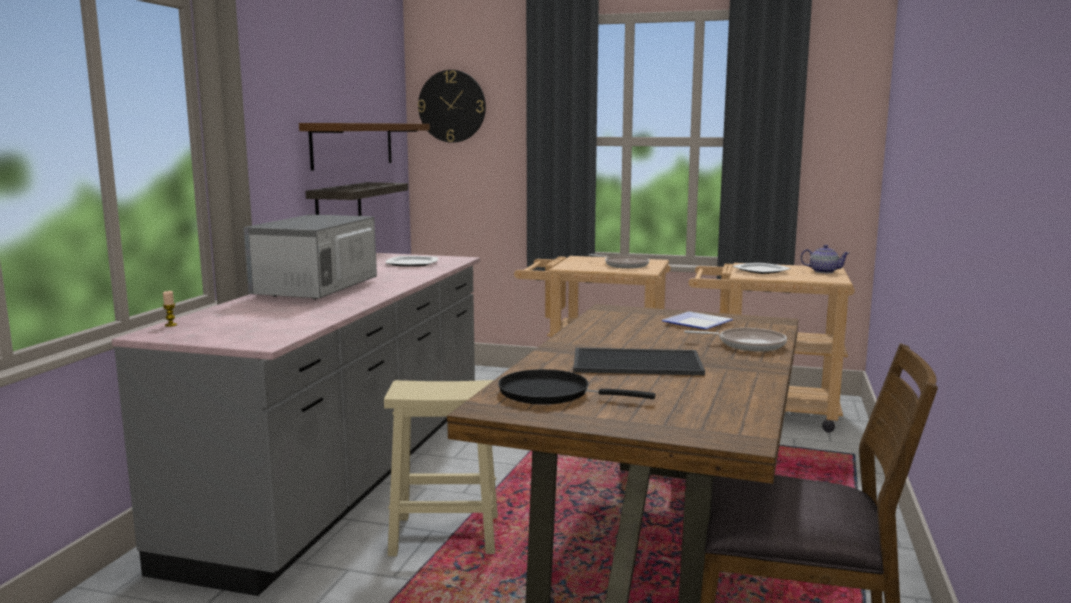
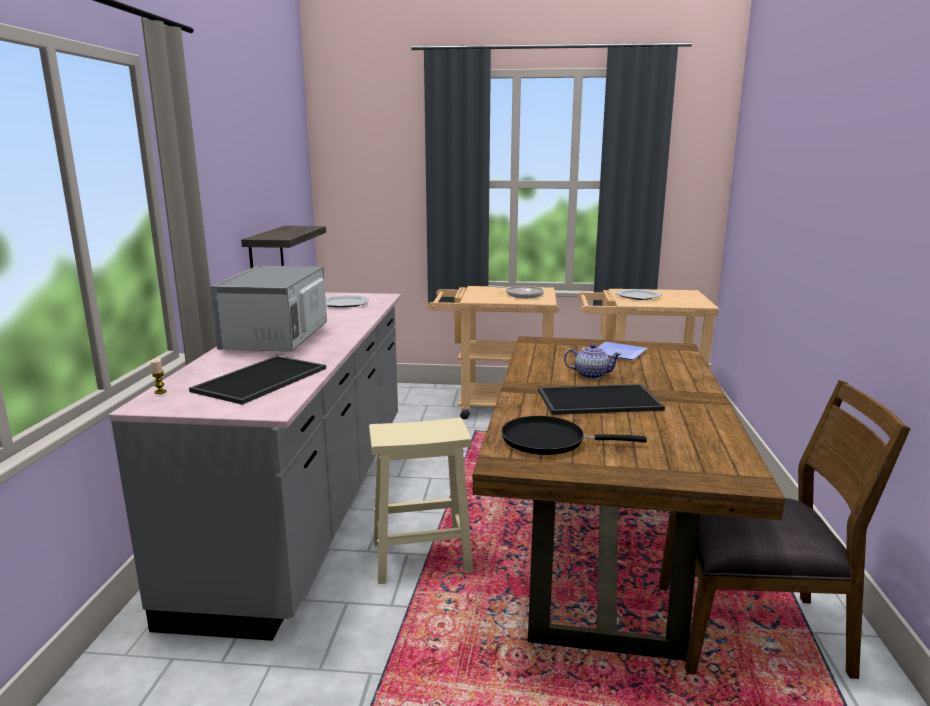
camera: 10 degrees left, 5 degrees up
brown shelf [299,123,430,171] -> none
wall clock [418,70,486,143] -> none
frying pan [684,328,787,352] -> none
teapot [801,245,850,273] -> teapot moved to [564,344,621,379]
none -> tray [189,356,326,405]

